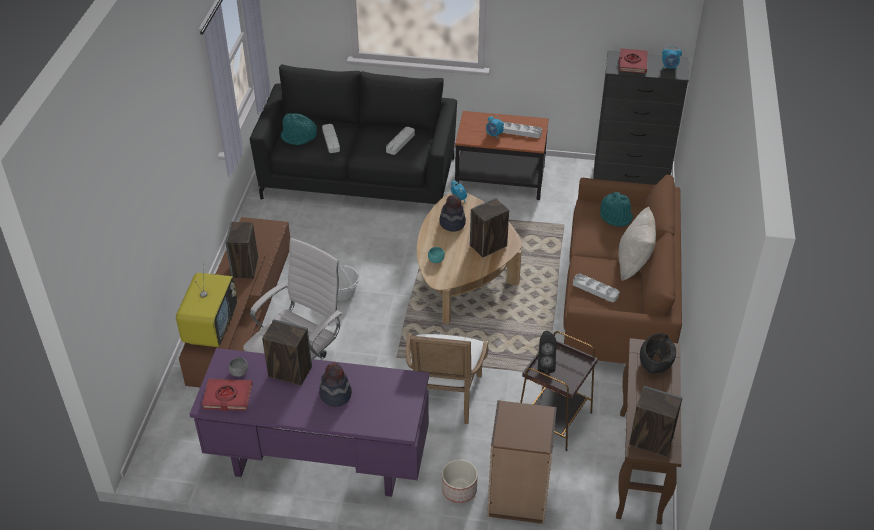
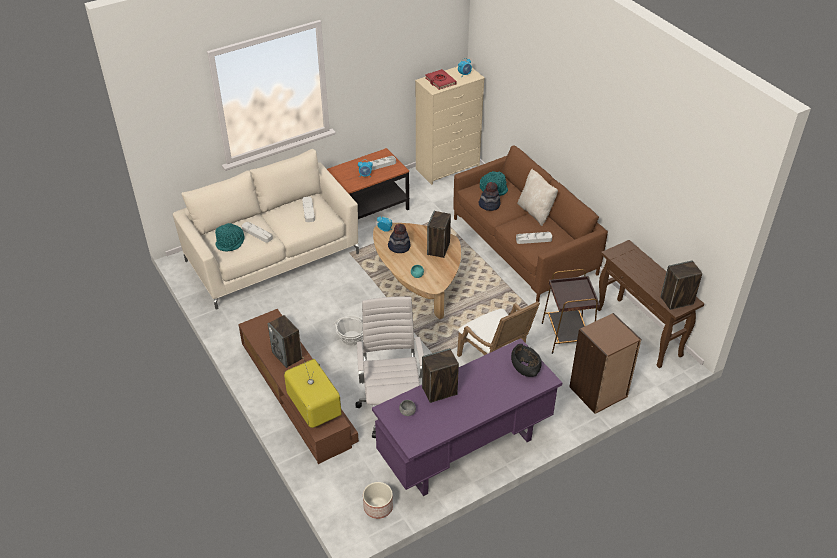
camera: 40 degrees left, 0 degrees up
red book [202,379,252,411] -> none
black sofa [250,64,457,204] -> beige sofa [173,149,359,310]
hat [319,363,352,407] -> hat moved to [478,182,501,211]
planter [442,459,478,503] -> planter moved to [363,482,393,519]
black speaker [538,331,556,373] -> none
black dresser [593,51,689,185] -> beige dresser [415,66,485,185]
black bowl [640,333,676,373] -> black bowl moved to [511,344,542,377]

